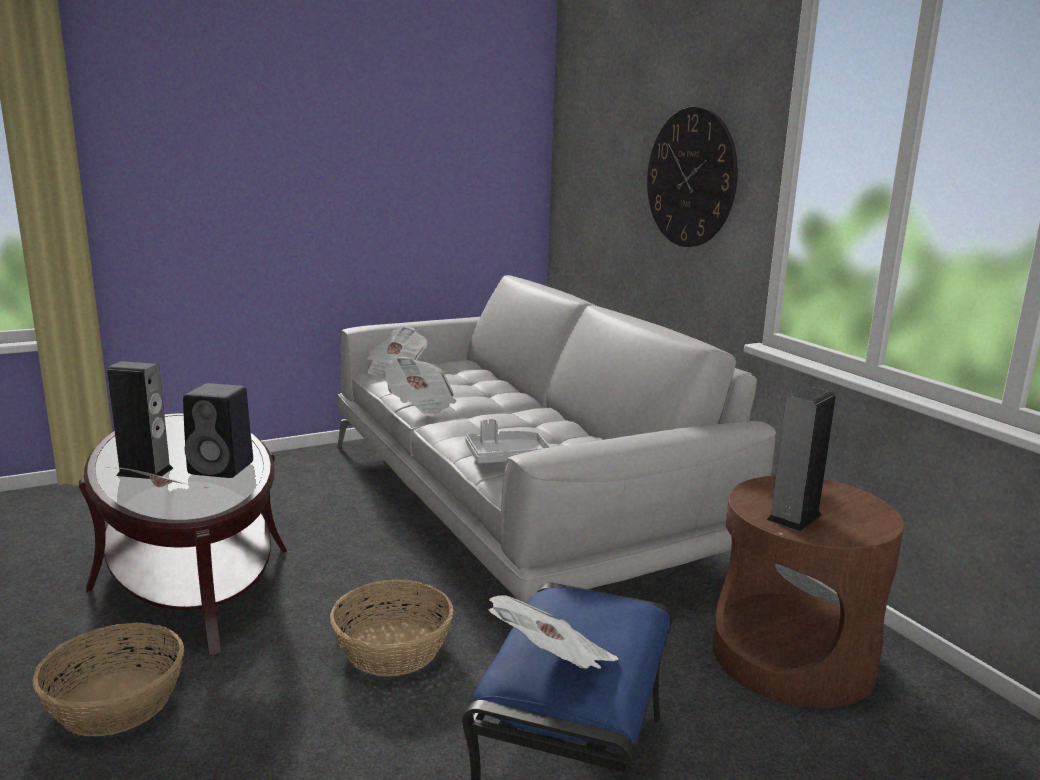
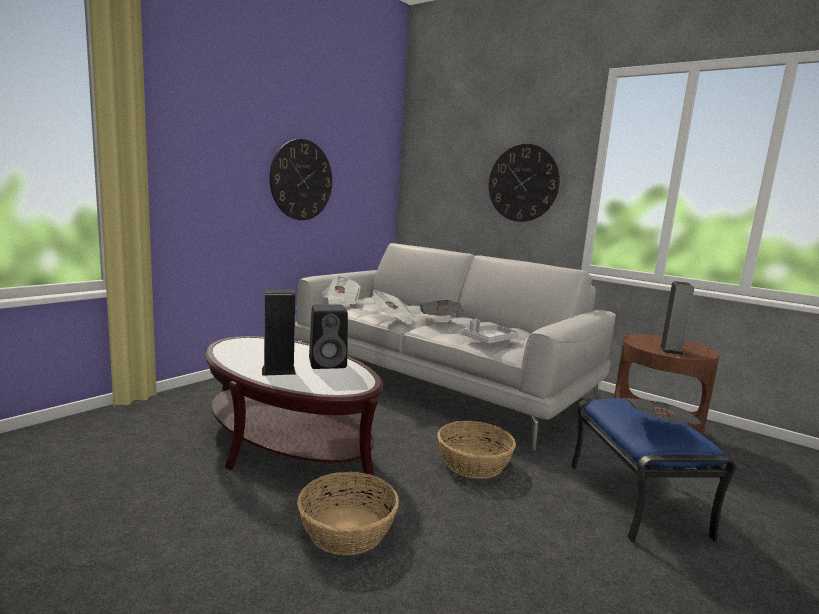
camera: 25 degrees left, 5 degrees down
newspaper [107,467,212,489] -> newspaper moved to [420,300,463,316]
none -> wall clock [270,139,332,220]

